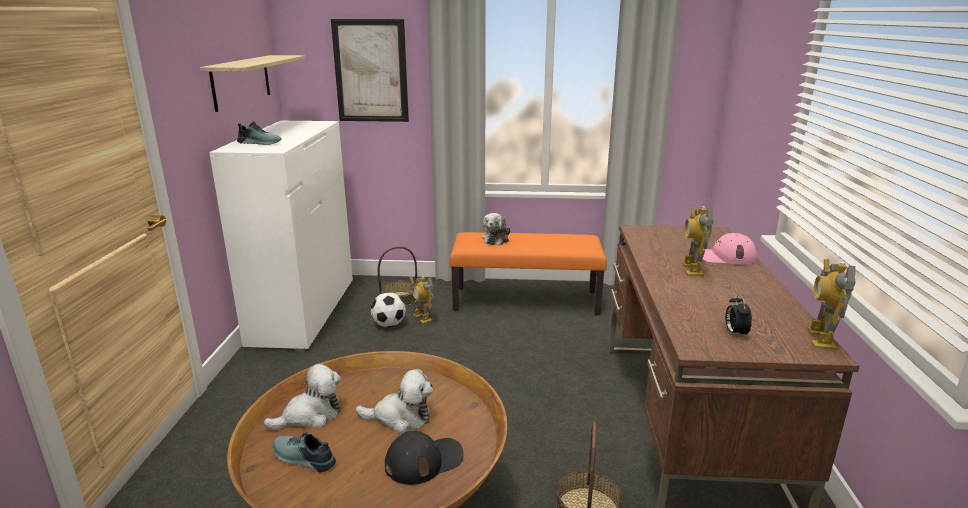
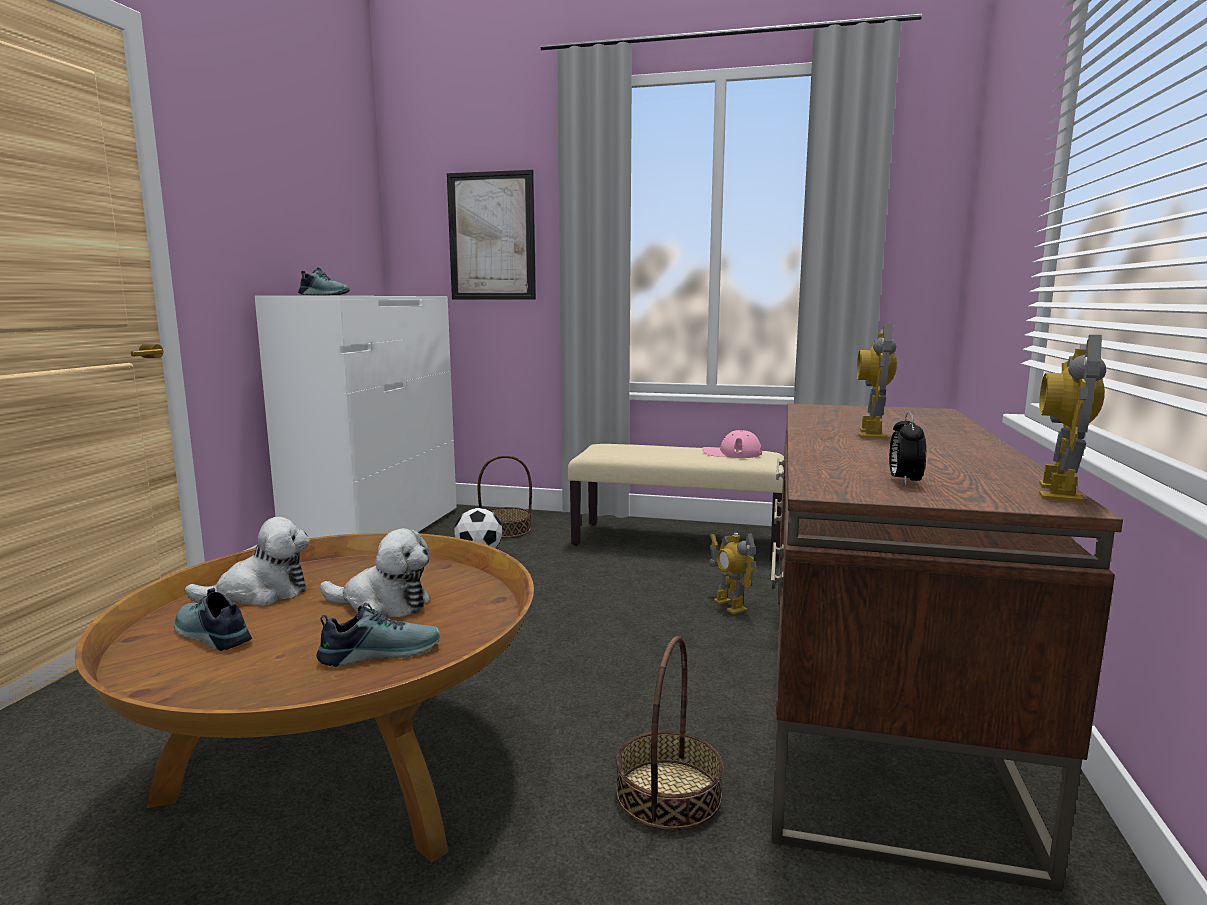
camera: 10 degrees right, 10 degrees down
shelf [200,55,305,112] -> none
black cap [385,431,464,485] -> shoe [316,603,440,667]
toy robot [409,276,434,324] -> toy robot moved to [709,533,757,614]
orange bench [450,232,607,315] -> beige bench [567,444,784,562]
plush toy [482,213,511,245] -> none
pink cap [703,233,757,265] -> pink cap moved to [702,430,762,458]

